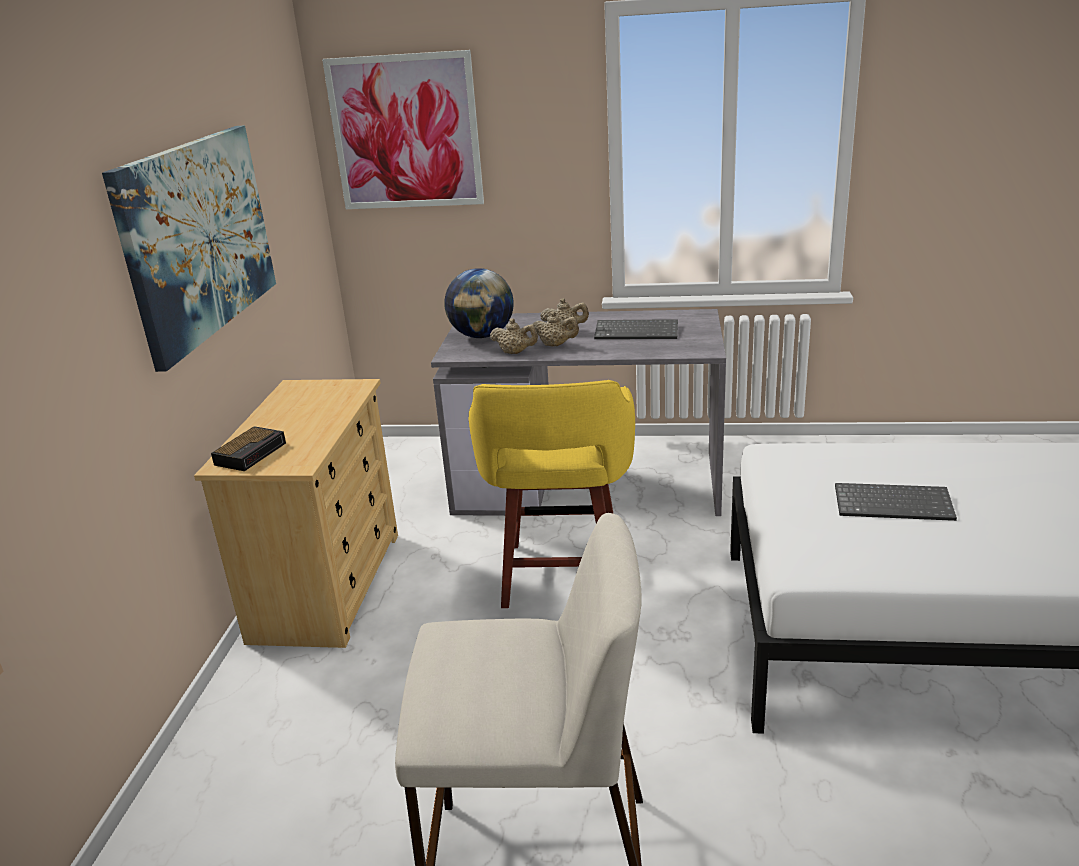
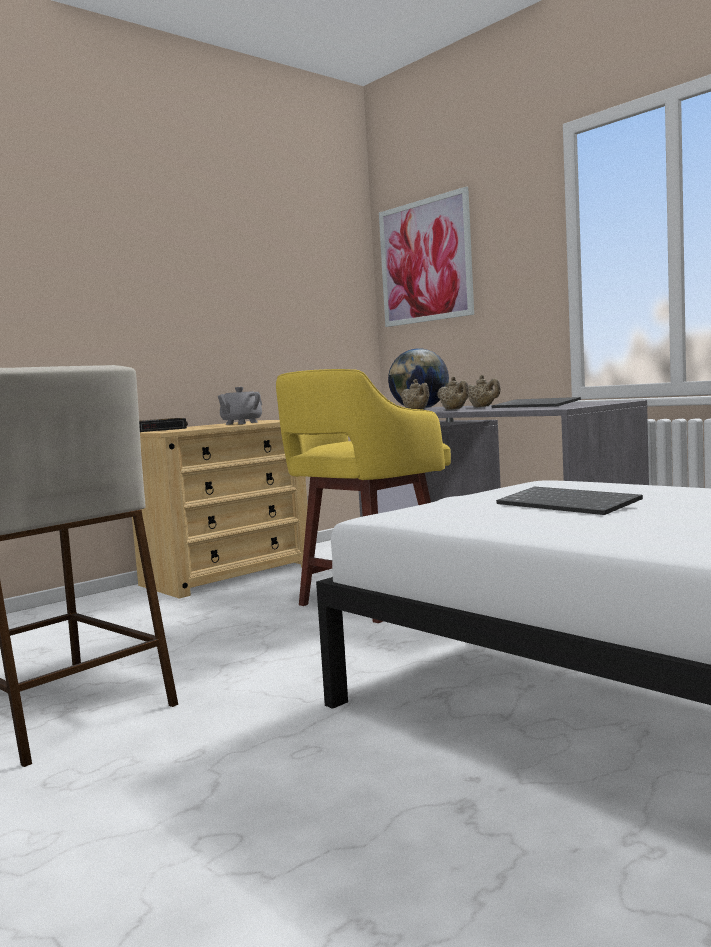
camera: 40 degrees right, 20 degrees down
picture [102,125,276,372] -> none
none -> grey teapot [218,387,262,425]

